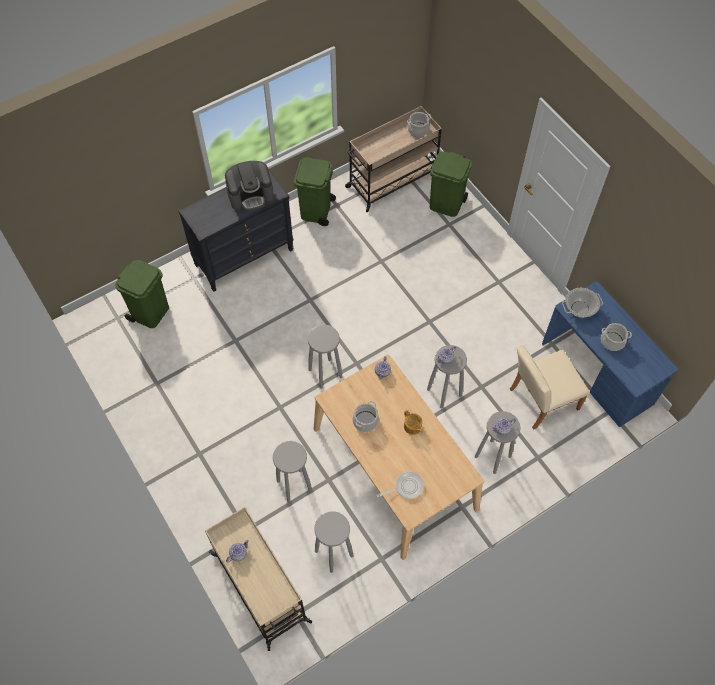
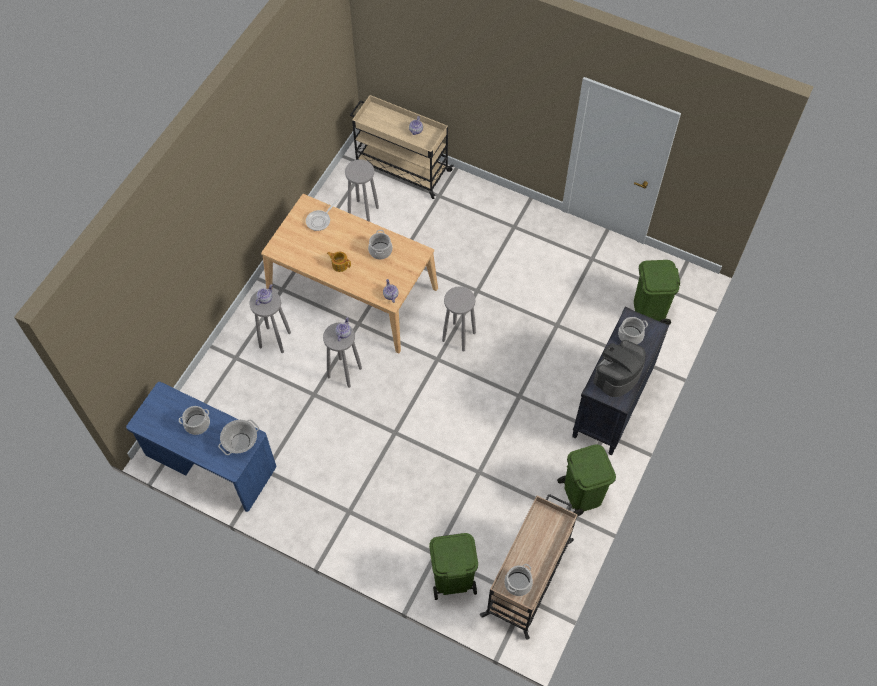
camera: 150 degrees right, 0 degrees up
grey stool [273,441,312,503] -> none
beige chair [510,345,589,430] -> none
none -> cooking pot [618,317,648,344]

